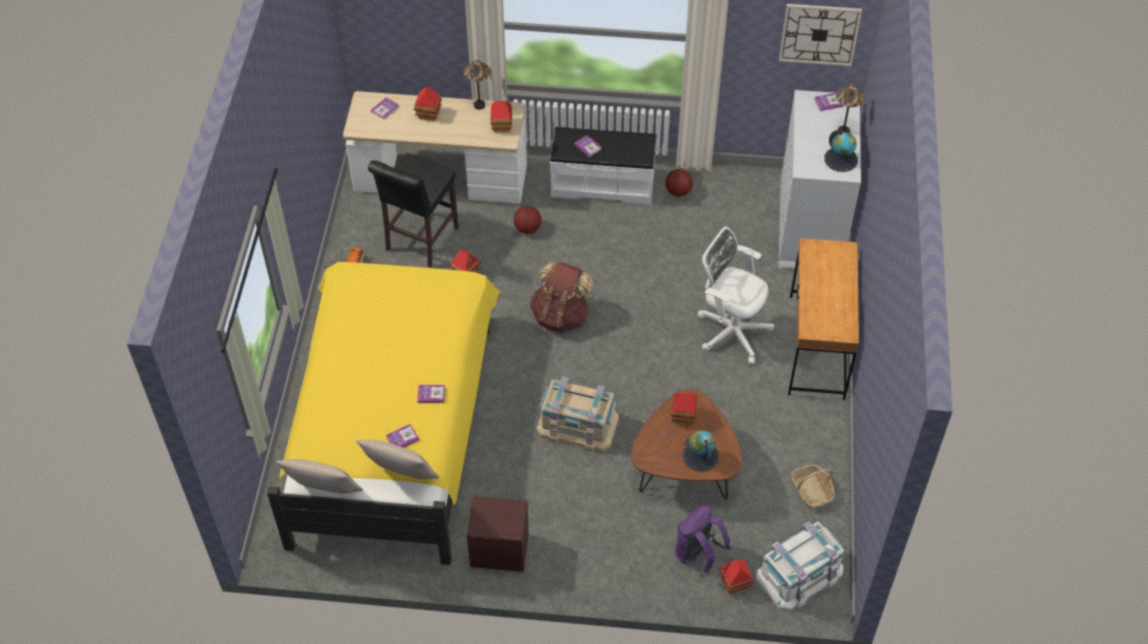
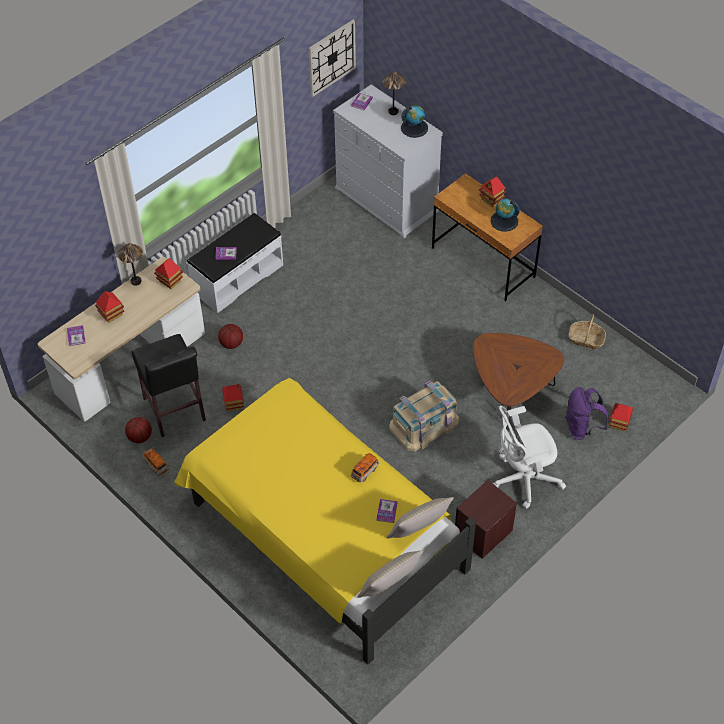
camera: 50 degrees left, 0 degrees up
book [417,385,445,403] -> toy car [351,453,379,482]
brown backpack [530,261,593,333] -> none
basketball [665,169,693,197] -> basketball moved to [125,417,152,443]
toy house [671,392,697,425] -> toy house moved to [479,176,506,207]
globe [683,430,719,472] -> globe moved to [491,199,520,232]
white office chair [697,227,774,364] -> white office chair moved to [493,406,566,509]
white storage box [756,522,844,611] -> none

